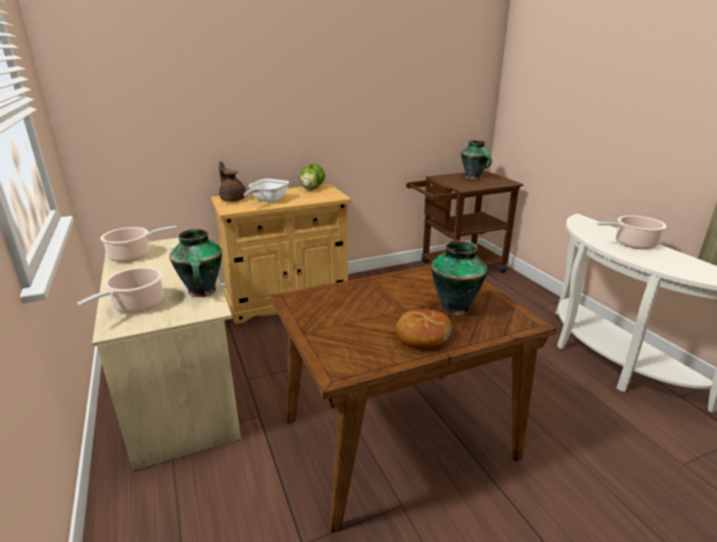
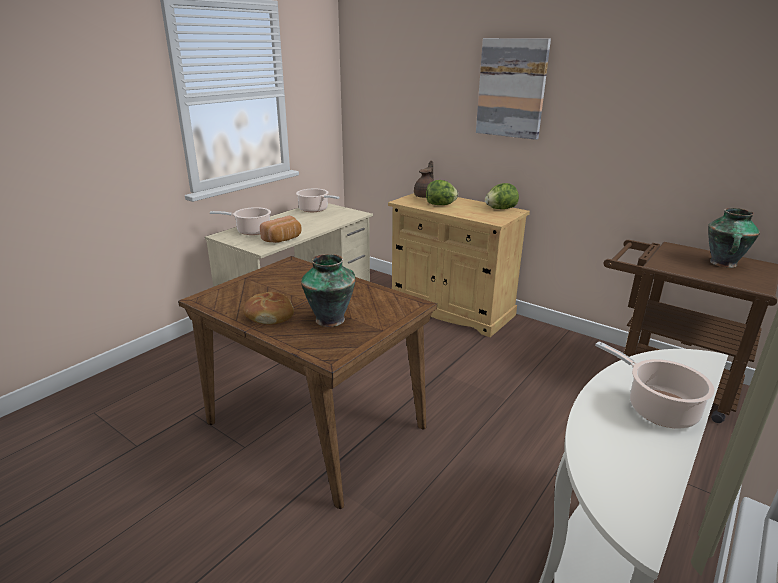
camera: 60 degrees right, 0 degrees up
vase [169,229,222,297] -> bread [260,216,302,243]
frying pan [244,179,289,202] -> lettuce [426,180,458,205]
none -> picture [476,38,551,140]

